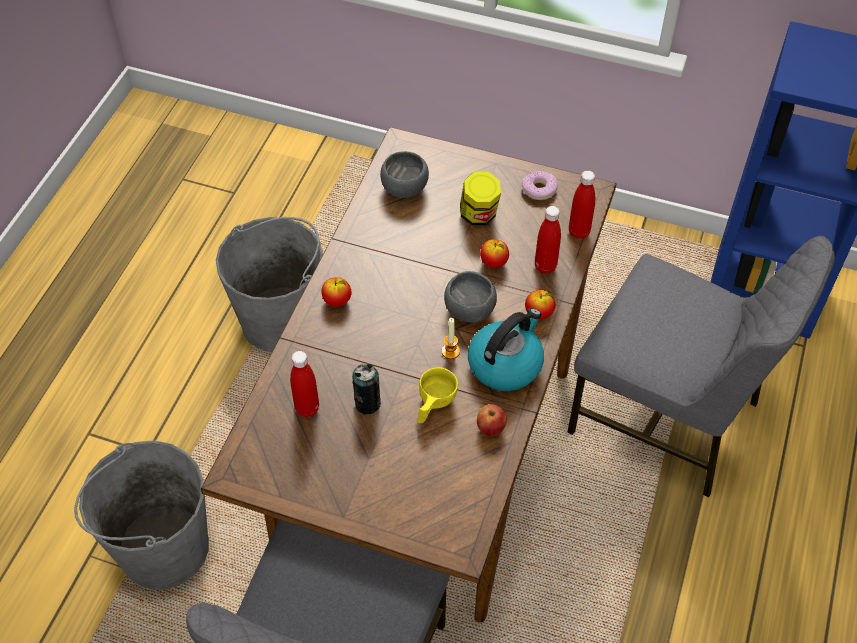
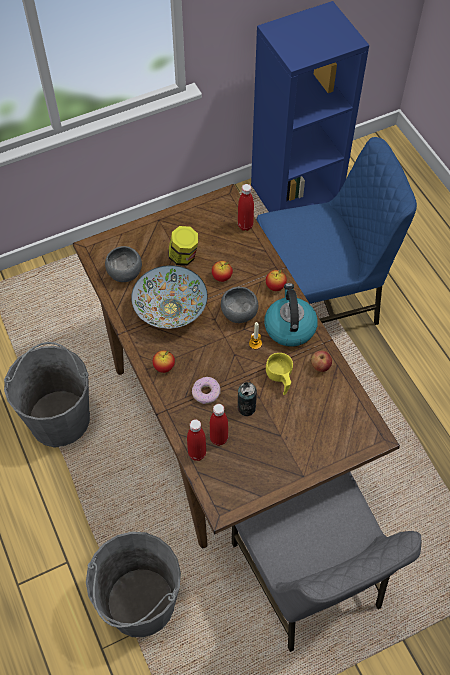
camera: 45 degrees left, 5 degrees up
donut [522,171,558,200] -> donut moved to [192,377,221,404]
red bottle [535,206,561,274] -> red bottle moved to [187,419,206,461]
grey chair [568,236,835,497] -> blue chair [256,137,417,325]
none -> bowl [131,265,208,329]

